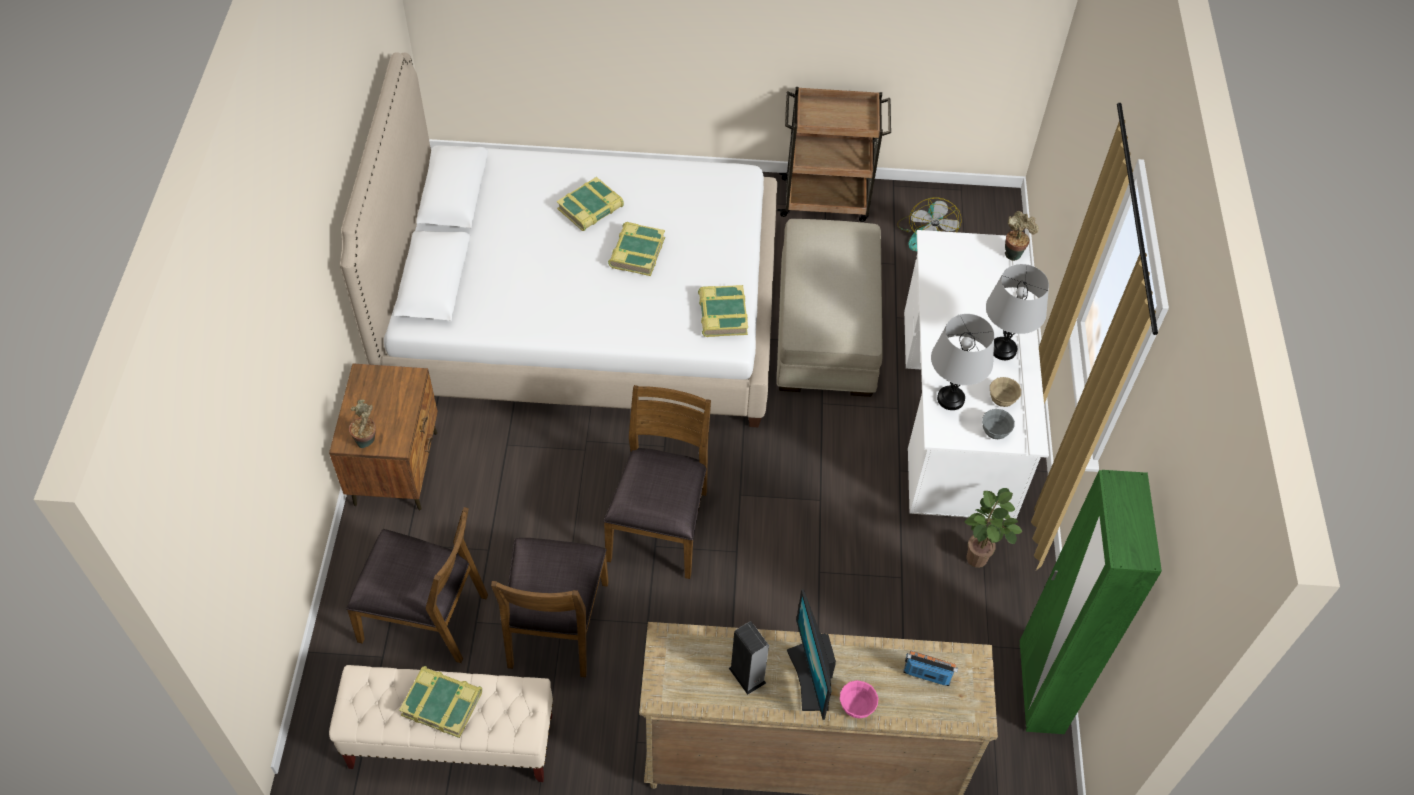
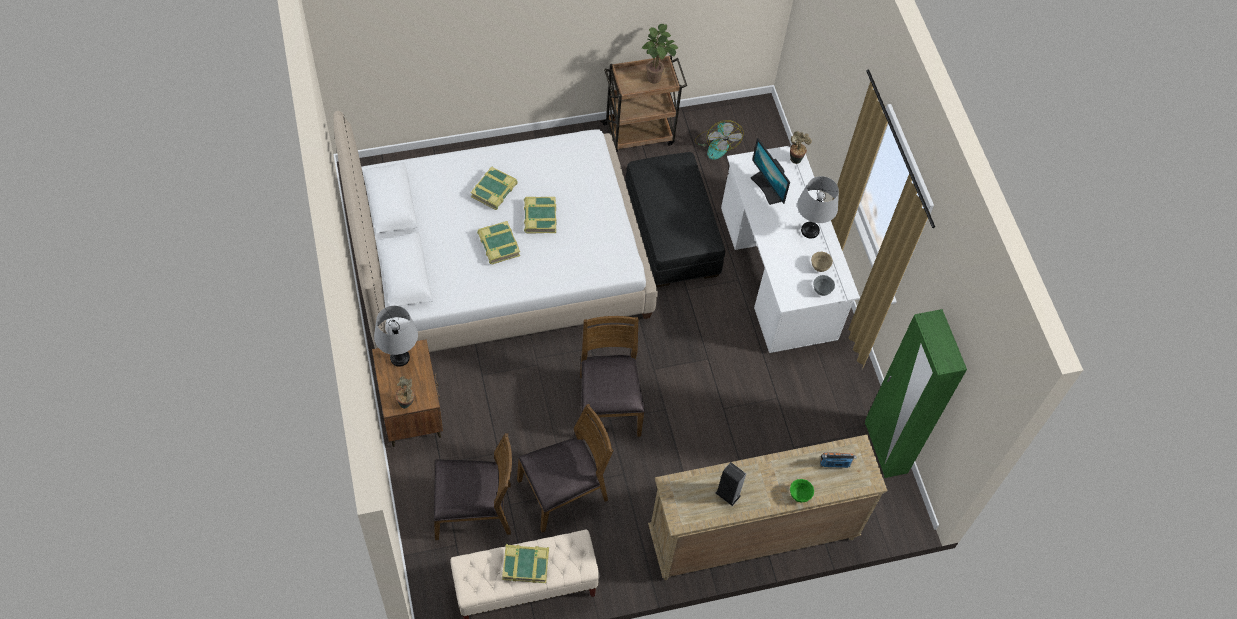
camera: 20 degrees left, 5 degrees up
brown chair [491,538,609,678] -> brown chair turned 105 degrees counterclockwise [517,404,613,533]
book [698,285,748,337] -> book moved to [477,221,520,264]
beige ottoman [777,219,883,397] -> black ottoman [625,152,725,287]
monitor [787,589,836,720] -> monitor moved to [751,138,790,205]
pink bowl [840,680,878,719] -> green bowl [790,479,814,502]
grey table lamp [931,314,994,410] -> grey table lamp moved to [374,306,418,367]
potted plant [964,488,1022,568] -> potted plant moved to [642,24,678,84]

